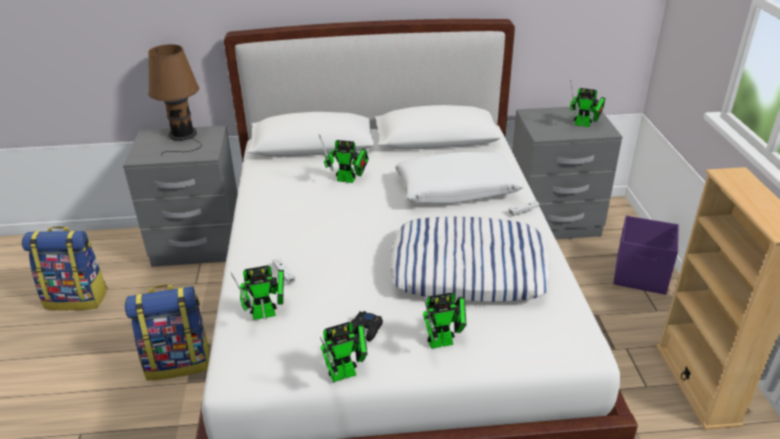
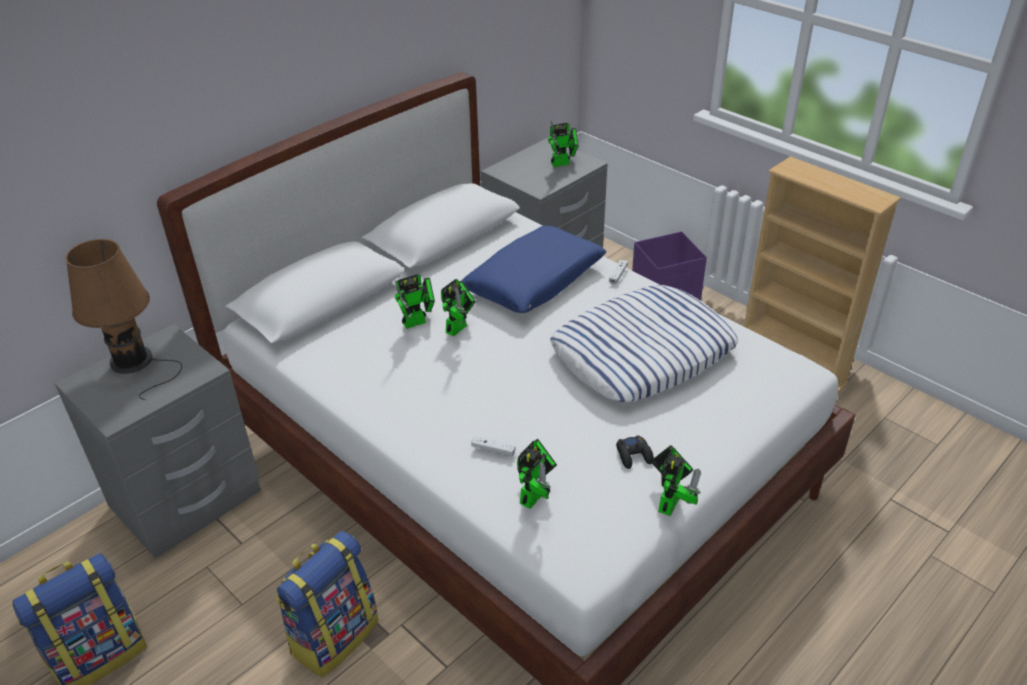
camera: 40 degrees left, 5 degrees up
white pillow [395,152,524,204] -> blue pillow [462,226,607,313]
toy robot [423,293,466,349] -> toy robot moved to [441,279,476,337]

